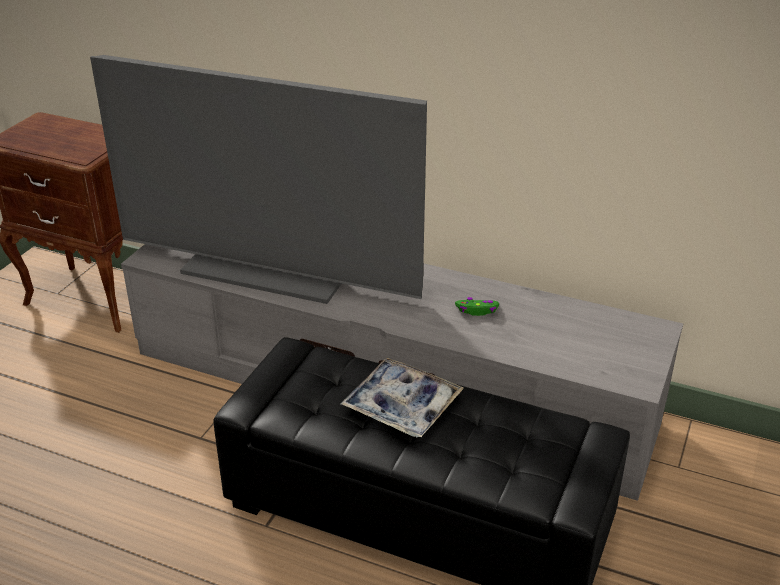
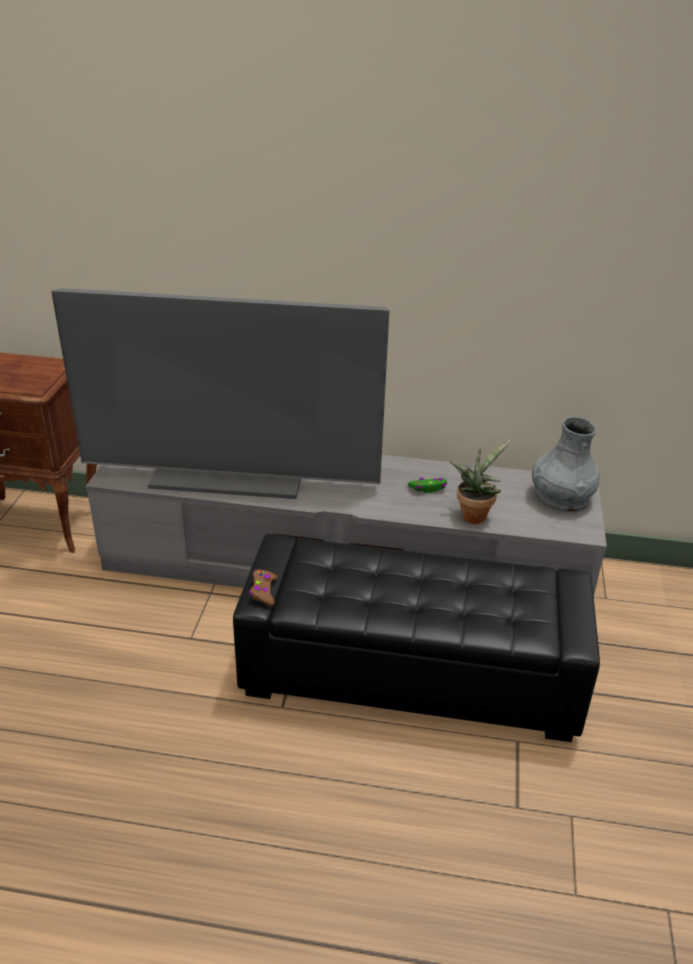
camera: 15 degrees left, 0 degrees up
tray [341,358,464,438] -> none
none -> brown game controller [249,569,278,606]
none -> potted plant [450,440,510,524]
none -> grey vase [532,417,600,512]

